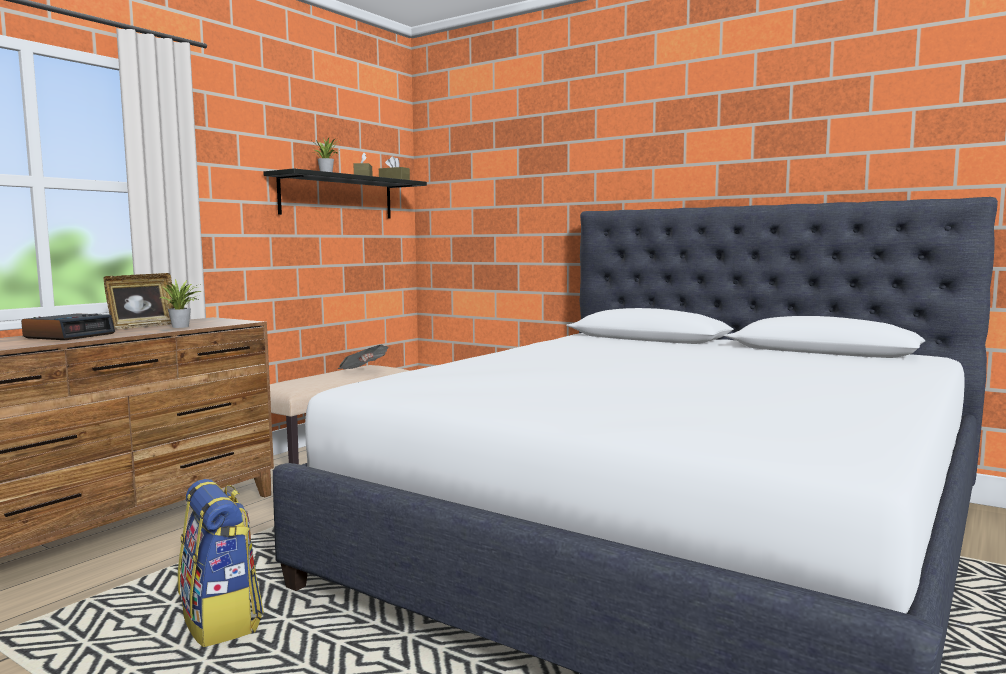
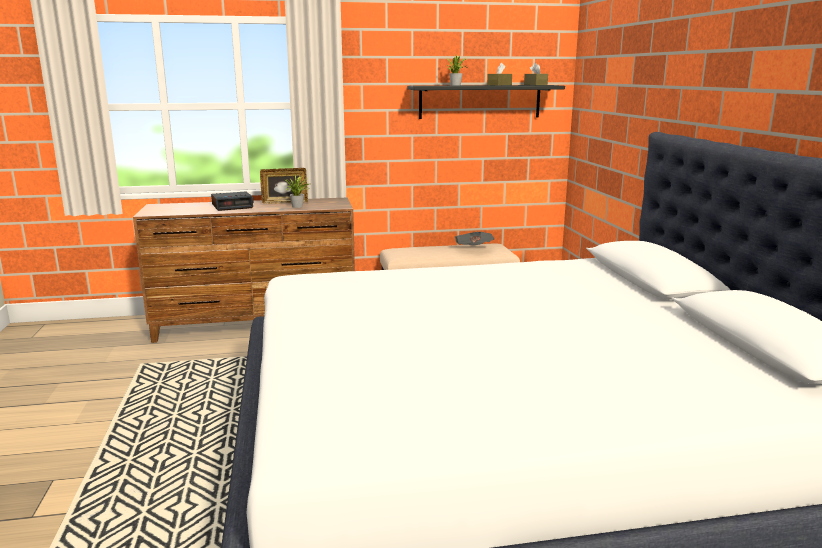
camera: 45 degrees right, 10 degrees up
backpack [178,479,264,647] -> none

